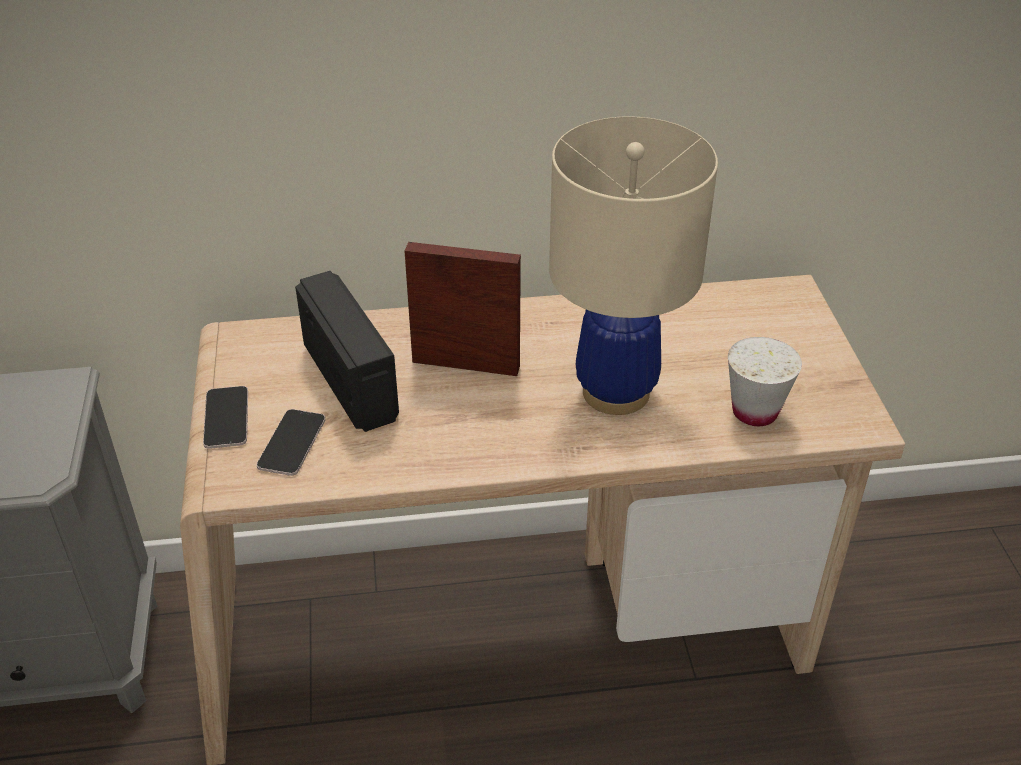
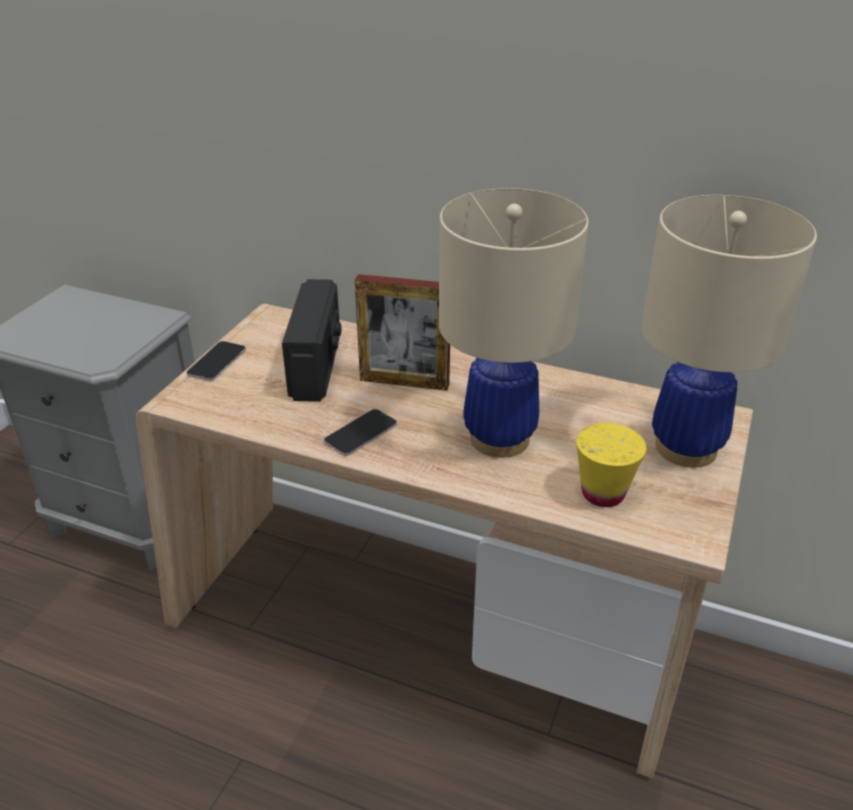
camera: 30 degrees right, 5 degrees down
phone [257,409,326,476] -> phone moved to [324,409,397,456]
picture frame [404,242,521,376] -> picture frame turned 150 degrees clockwise [355,274,450,391]
white cup [728,337,802,426] -> yellow cup [576,423,647,507]
none -> beige table lamp [641,195,817,468]

